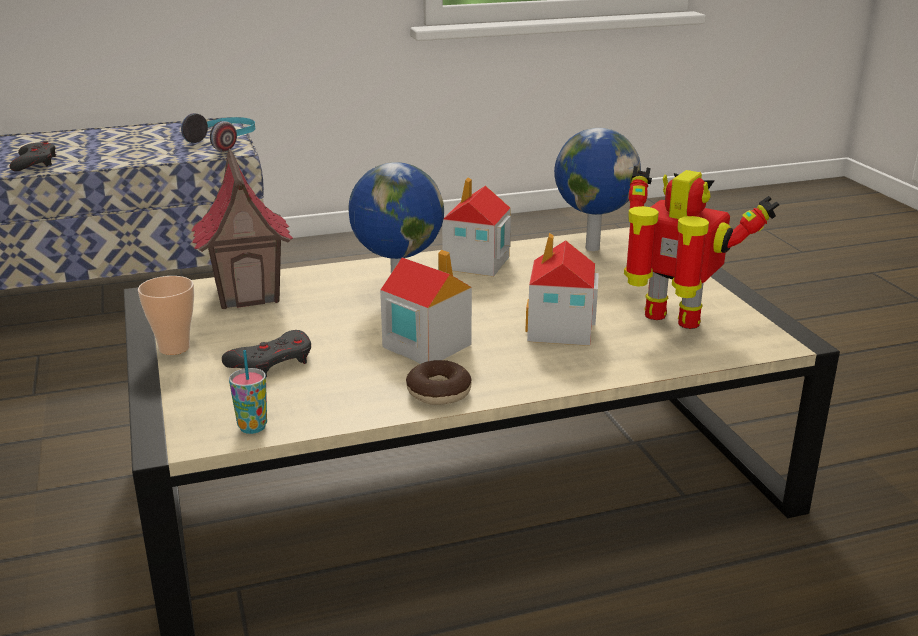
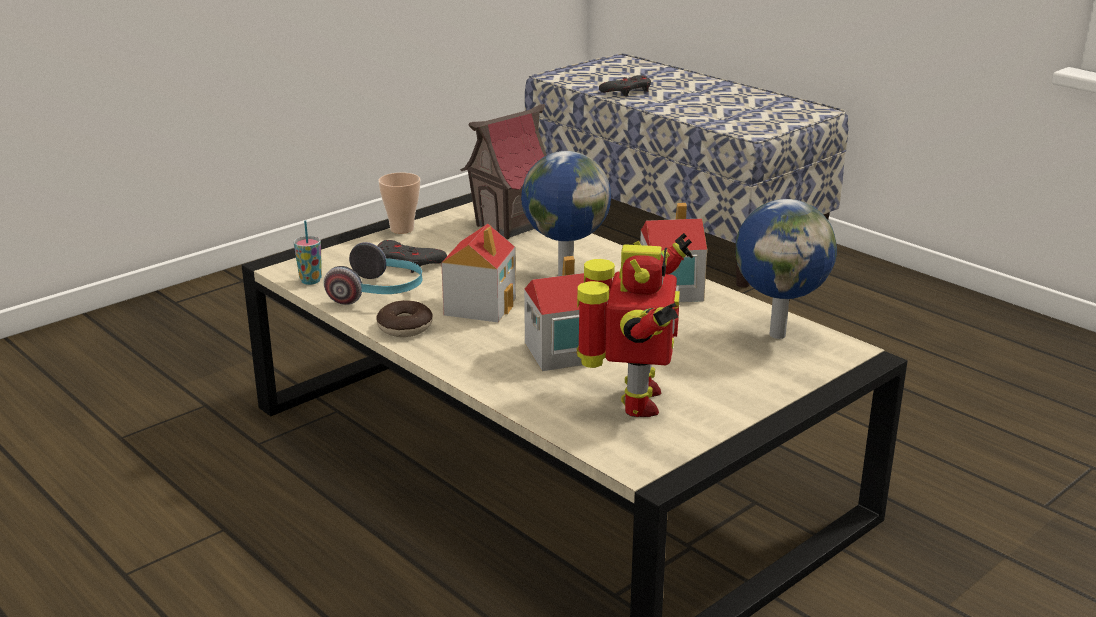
camera: 65 degrees right, 0 degrees up
headphones [181,113,256,152] -> headphones moved to [324,242,423,305]

